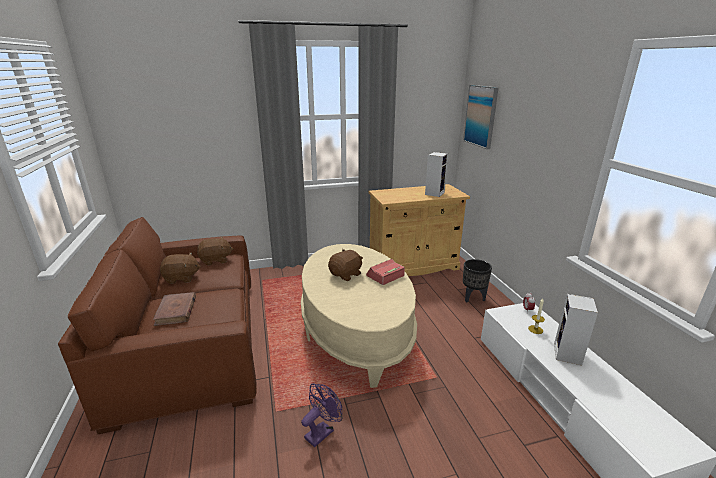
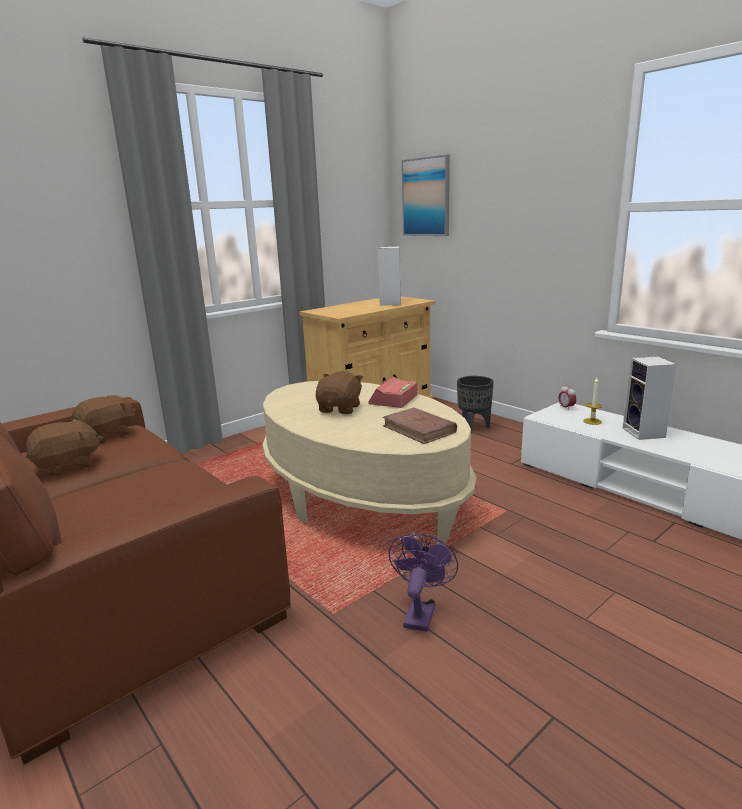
camera: 25 degrees left, 5 degrees down
brown book [153,292,196,326] -> brown book moved to [383,408,457,444]

